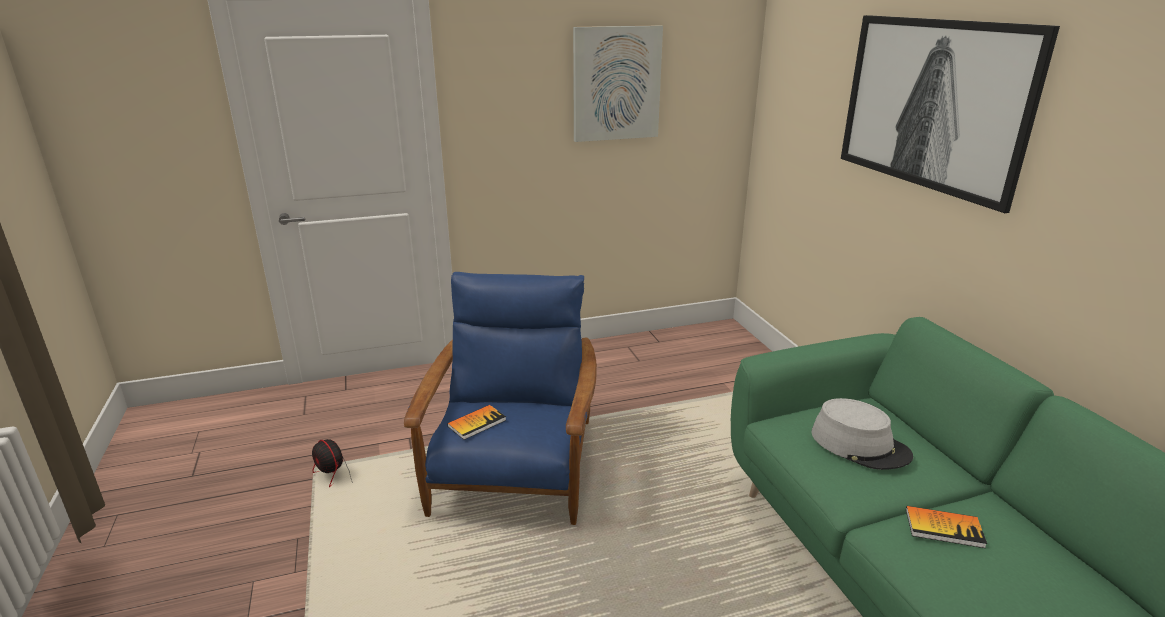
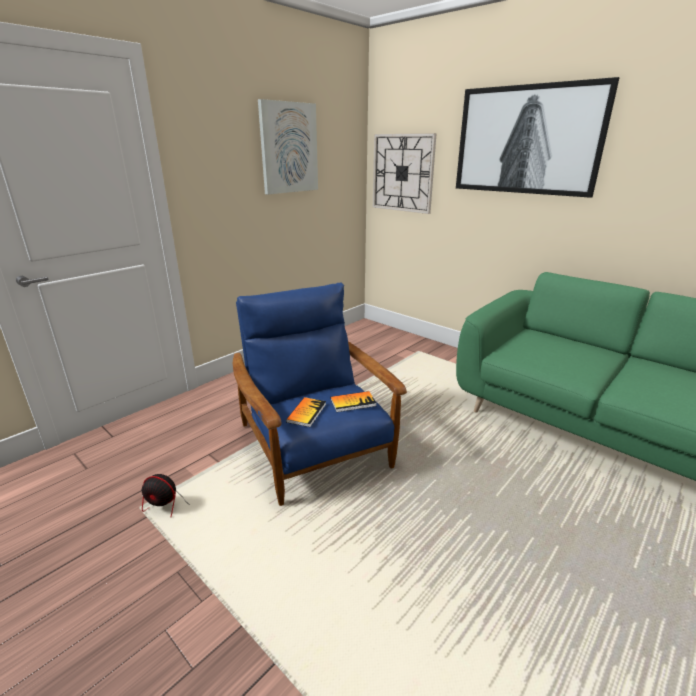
camera: 30 degrees left, 0 degrees up
grey hat [811,398,913,470] -> none
book [906,506,987,548] -> book moved to [331,391,376,412]
none -> wall clock [373,133,437,214]

